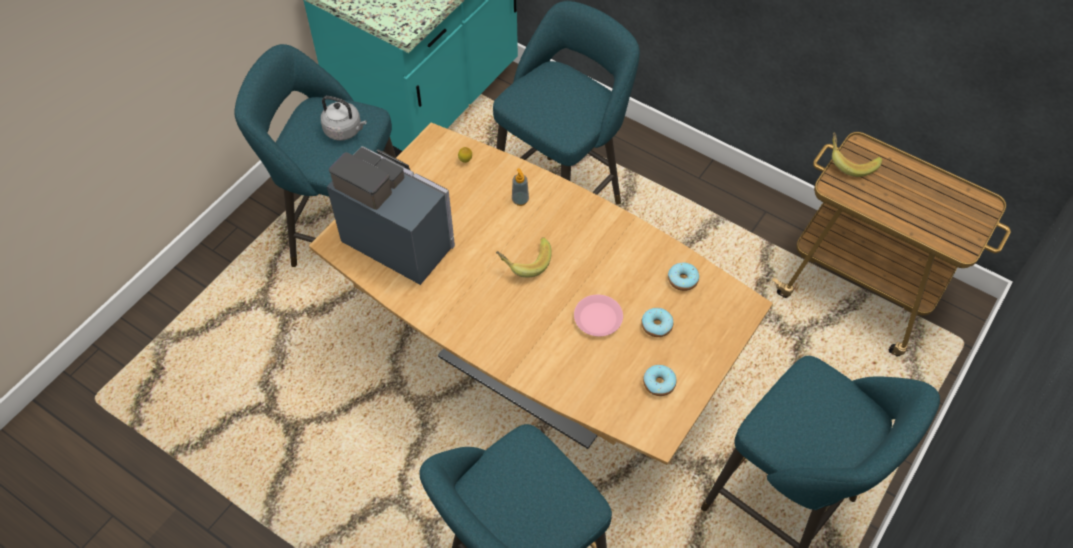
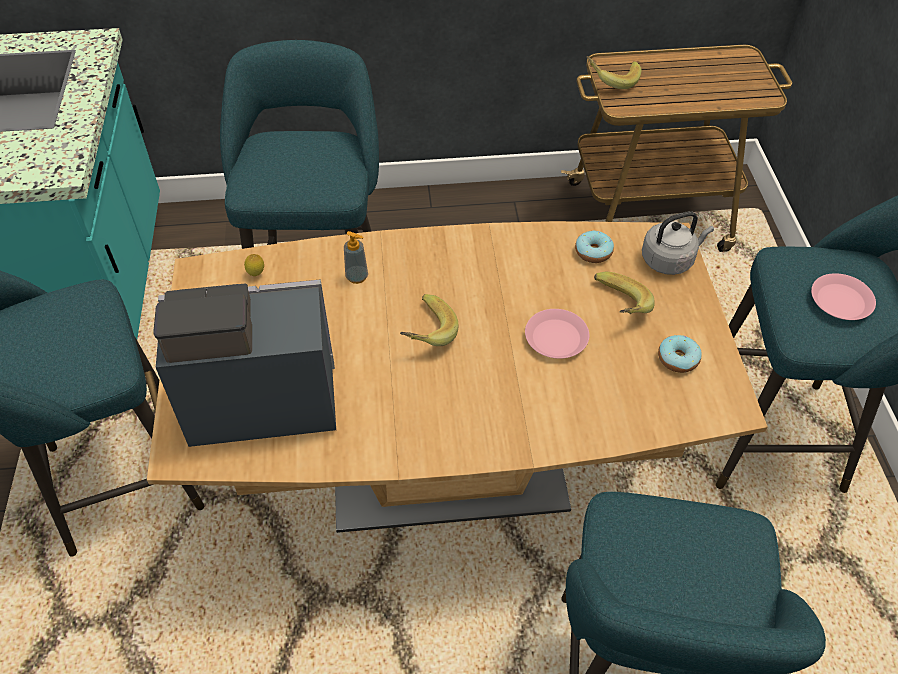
camera: 40 degrees left, 5 degrees down
grey kettle [321,96,367,141] -> grey kettle moved to [642,211,714,275]
donut [641,308,673,337] -> banana [594,272,655,314]
none -> pink plate [811,273,876,320]

